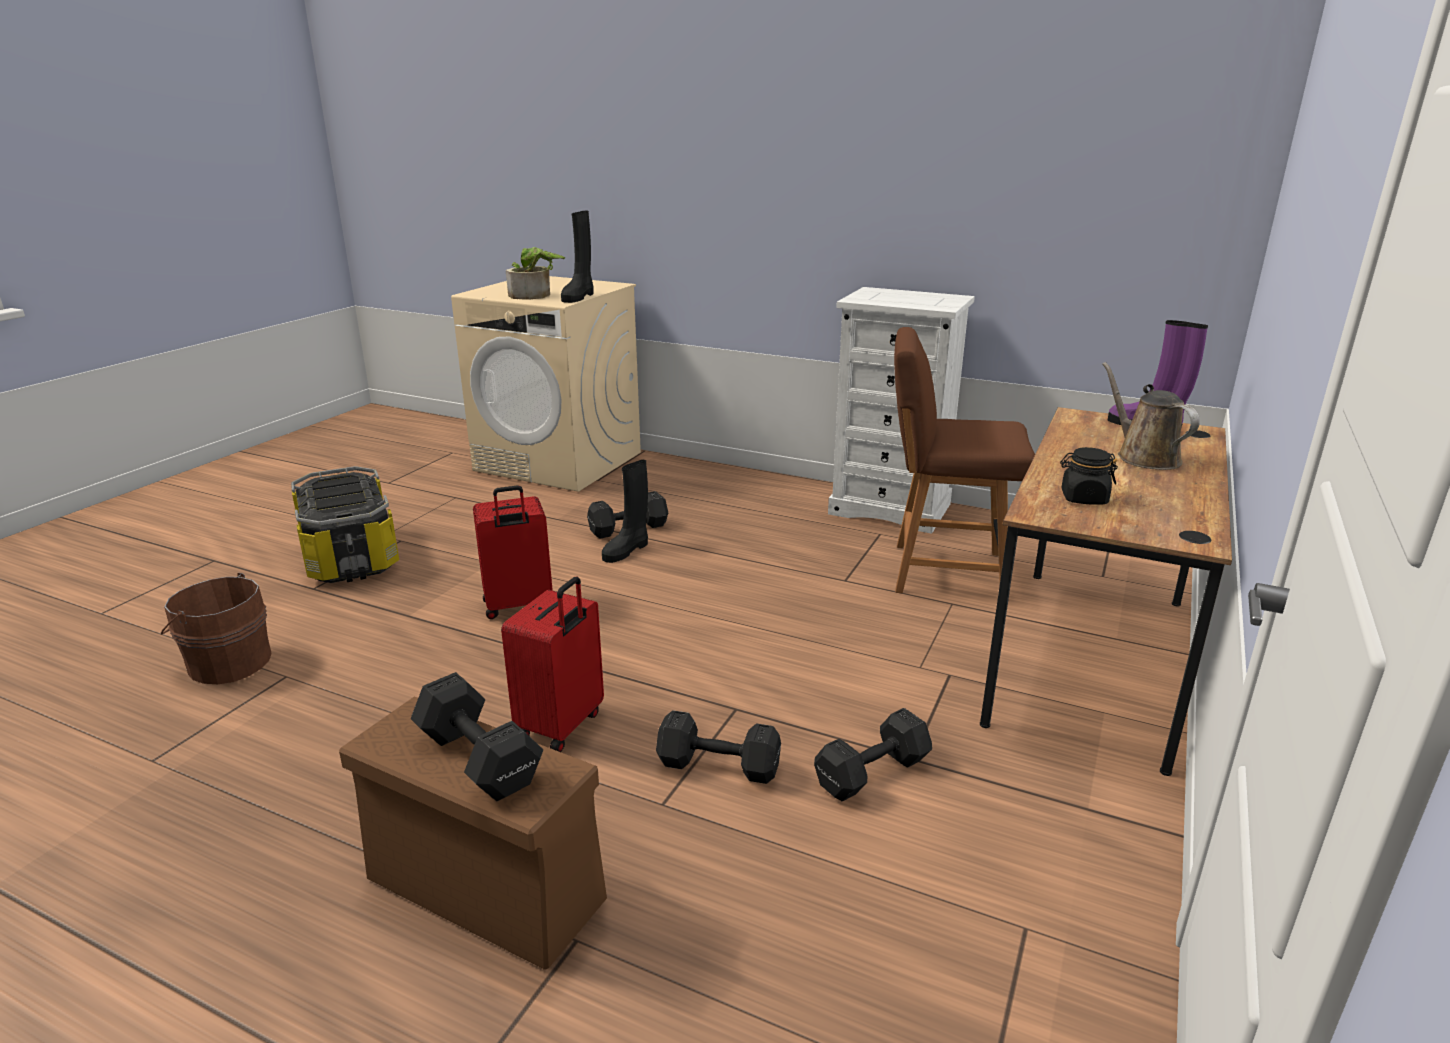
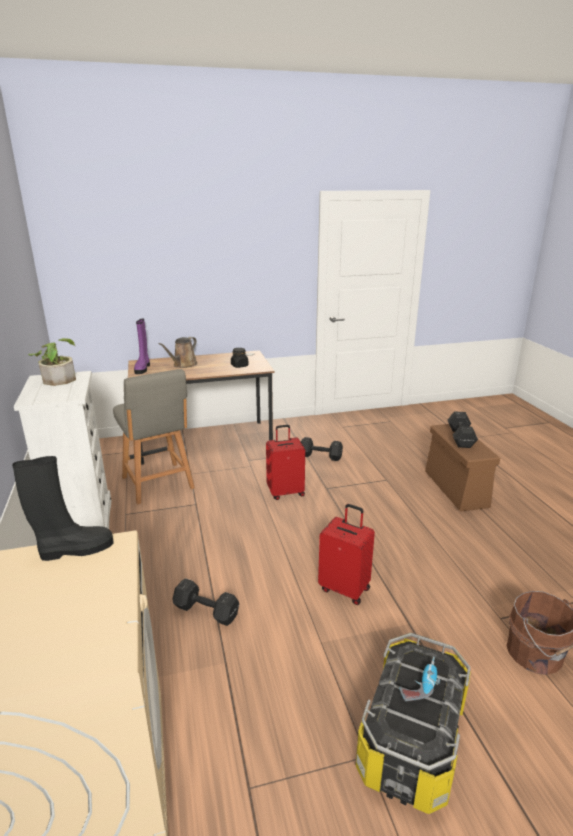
camera: 130 degrees left, 0 degrees up
red suitcase [501,577,604,752] -> red suitcase moved to [266,425,305,500]
potted plant [506,247,565,300] -> potted plant moved to [28,338,76,386]
black boot [602,460,648,563] -> none
black dumbbell [656,710,781,784] -> none
brown chair [894,327,1035,593] -> grey chair [113,369,195,505]
none -> power drill [399,657,440,701]

